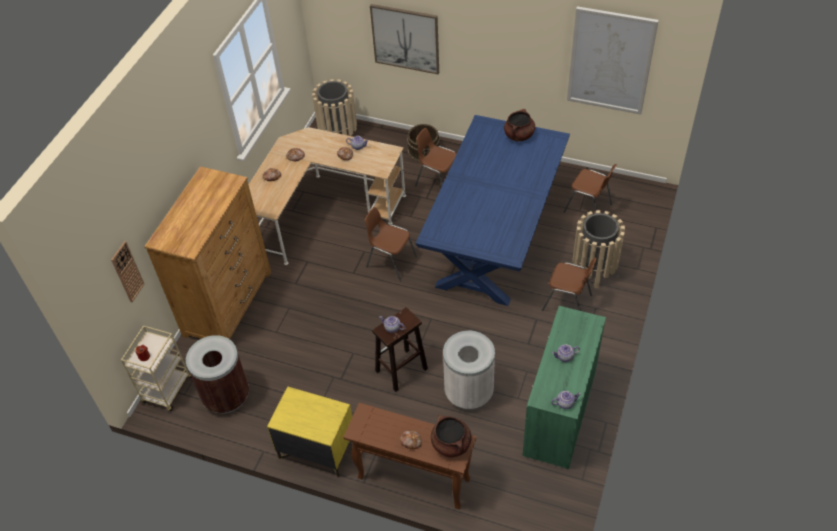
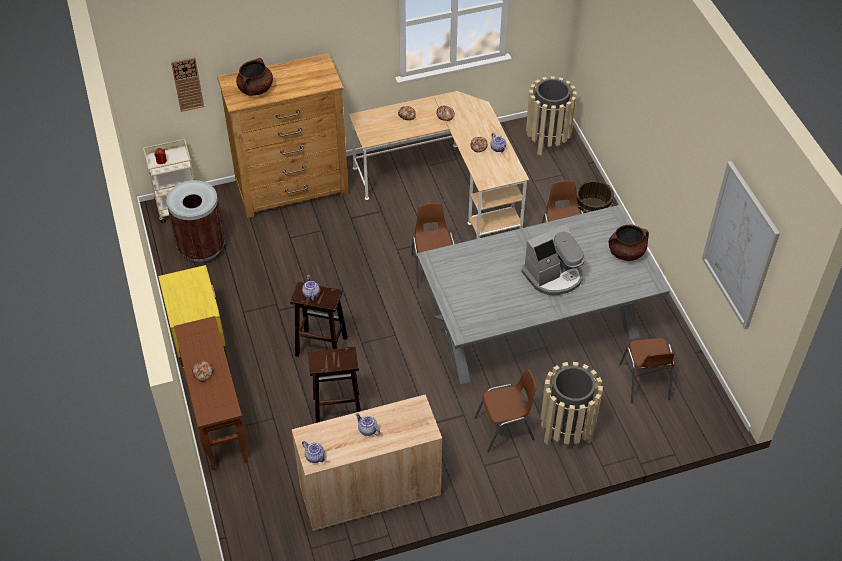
camera: 50 degrees right, 0 degrees up
picture [370,4,439,74] -> none
blue dining table [416,115,570,306] -> grey dining table [417,205,670,384]
brown cooking pot [431,415,472,458] -> brown cooking pot moved to [236,58,273,96]
white trash can [443,331,495,410] -> brown stool [308,346,361,423]
green cabinet [522,306,606,469] -> beige cabinet [292,394,442,531]
brown chair [542,257,597,311] -> brown chair turned 90 degrees counterclockwise [474,369,537,453]
none -> coffee machine [521,224,585,295]

